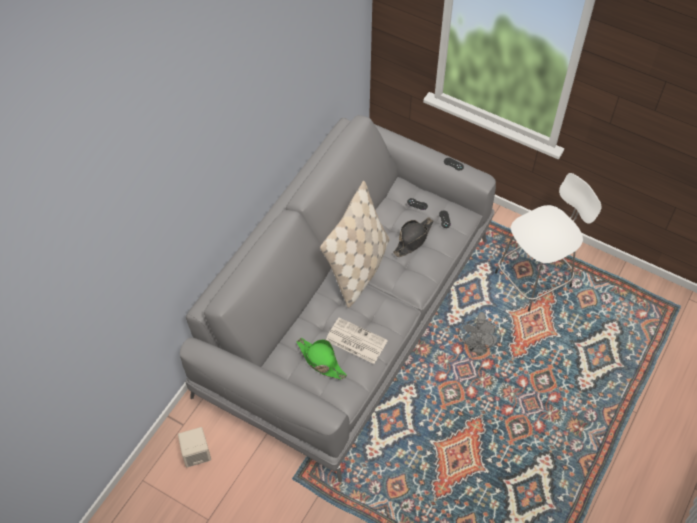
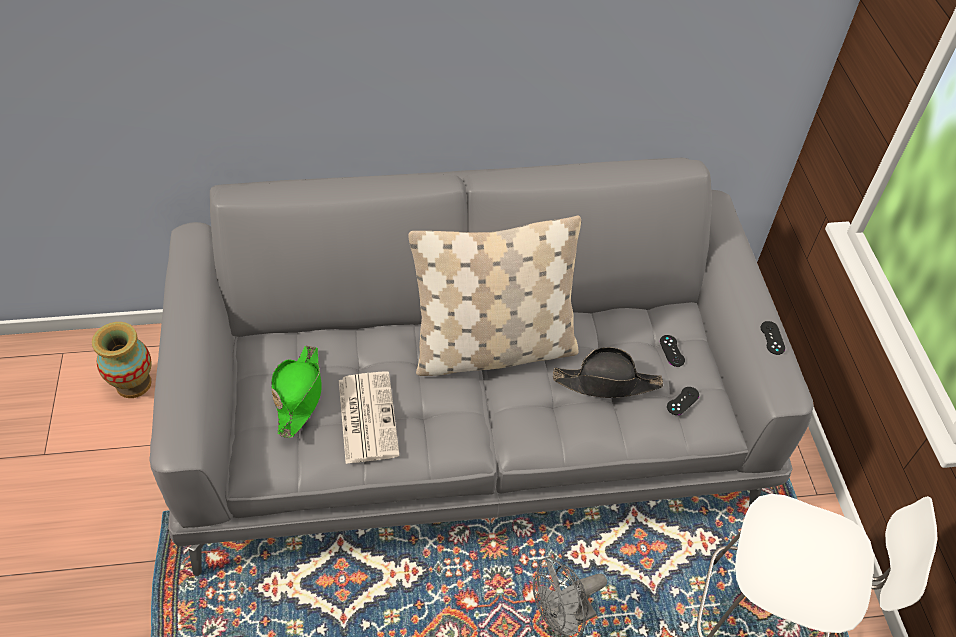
camera: 50 degrees right, 5 degrees down
beige speaker [178,427,211,467] -> vase [92,322,152,398]

